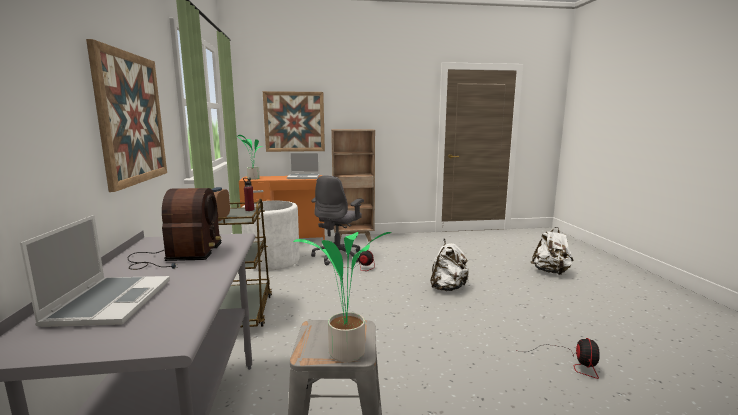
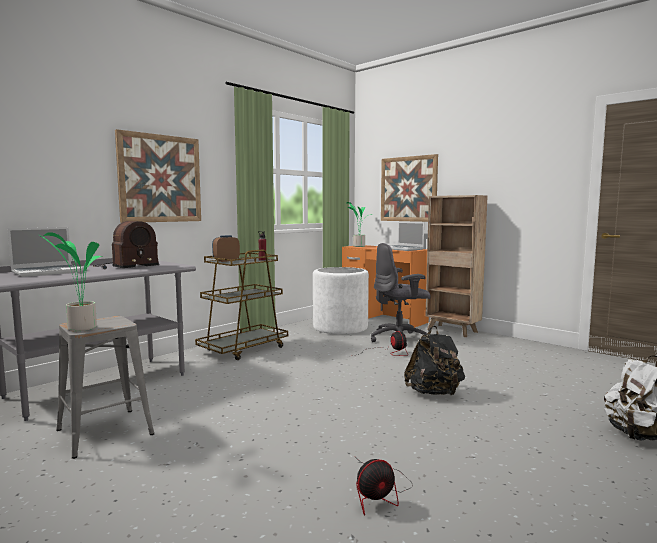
camera: 50 degrees right, 5 degrees down
white backpack [431,238,469,291] -> black backpack [404,326,465,395]

